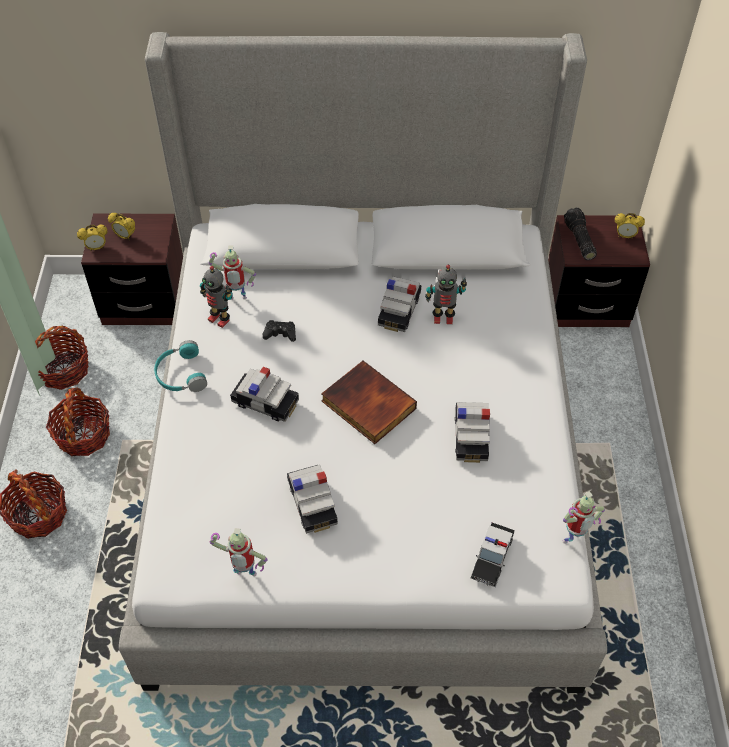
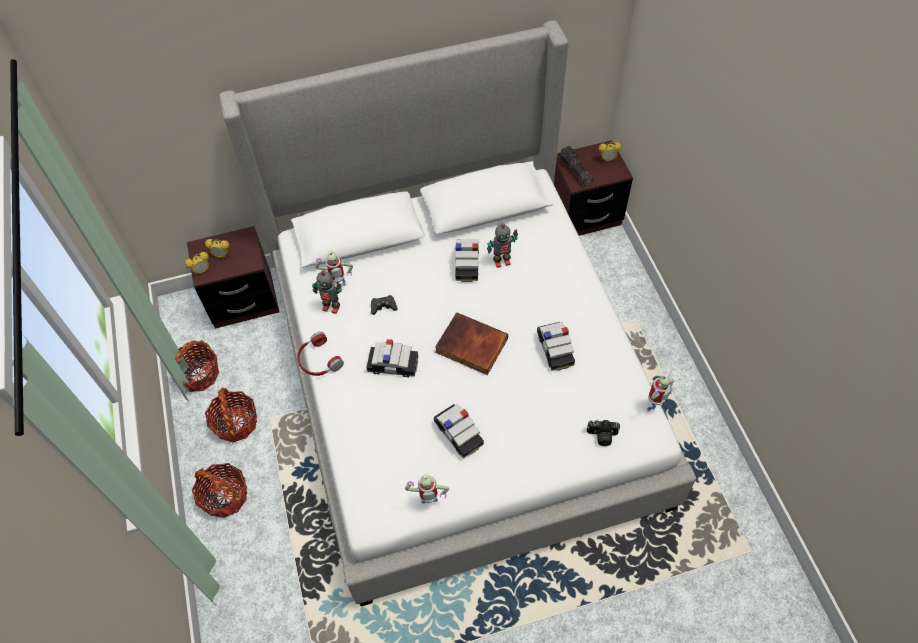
camera: 15 degrees left, 5 degrees up
turquoise headphones [154,340,207,392] -> red headphones [297,332,344,376]
toy car [470,523,515,587] -> camera [587,419,620,446]

